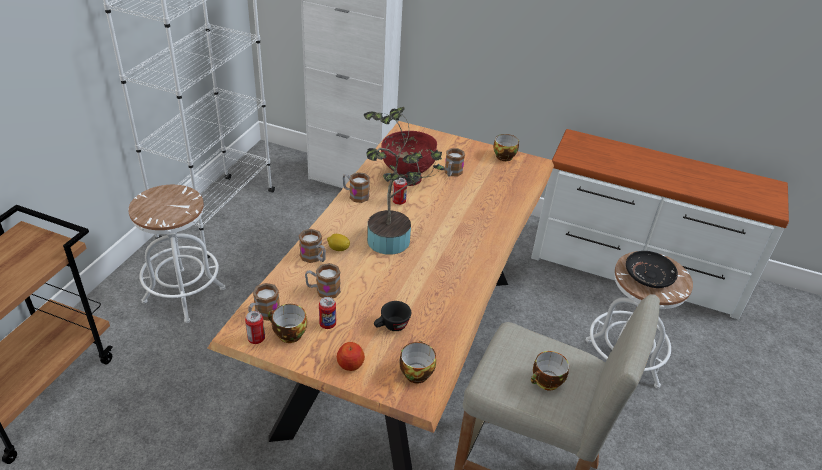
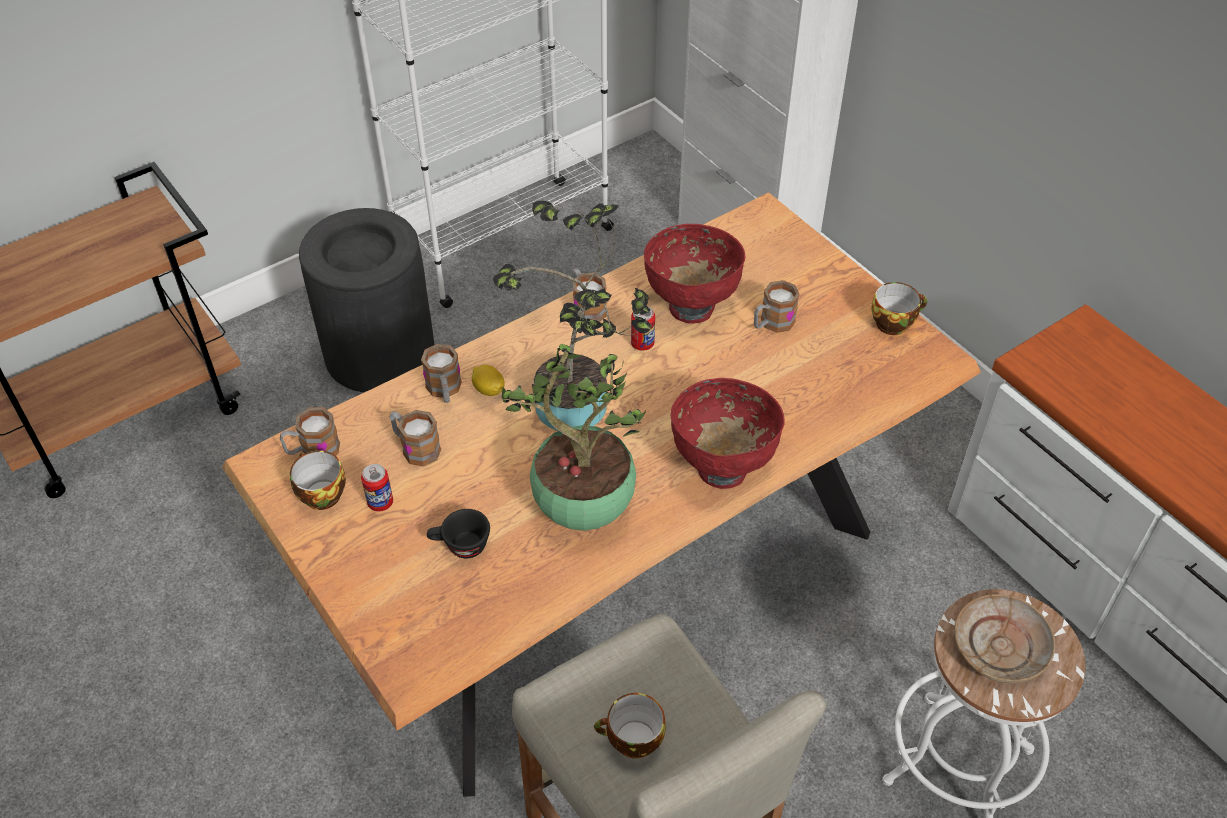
camera: 35 degrees right, 10 degrees up
white stool [128,185,226,323] -> black trash can [299,208,435,392]
can [245,311,265,344] -> none
apple [337,342,365,371] -> none
cup [400,341,436,383] -> none
black plate [626,251,678,288] -> beige plate [954,594,1056,683]
none -> potted plant [502,344,646,531]
none -> red bowl [670,378,785,489]

